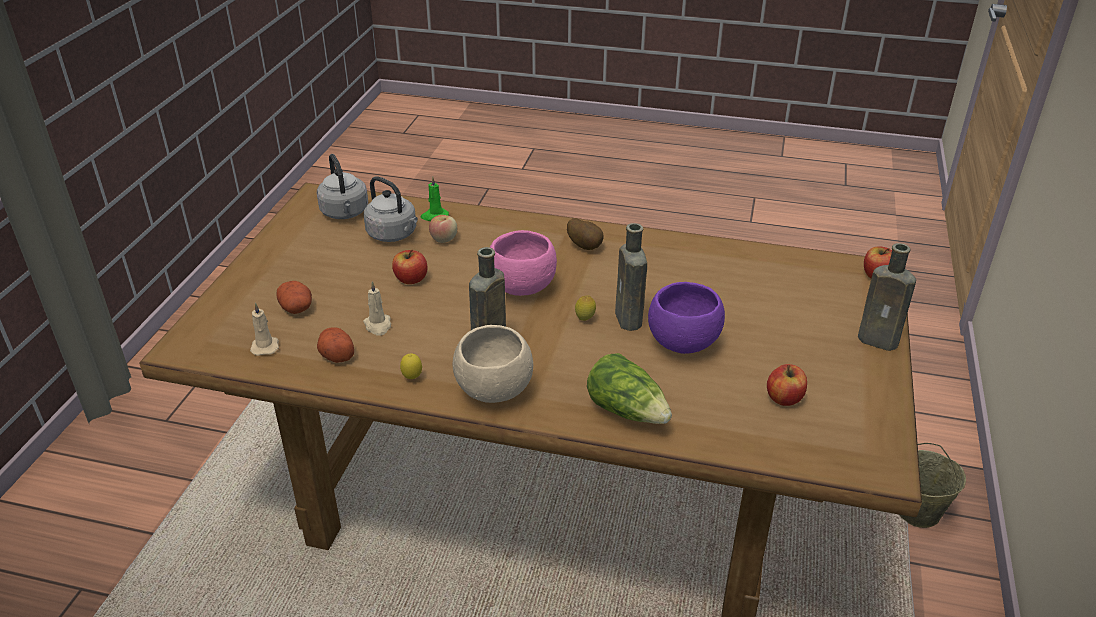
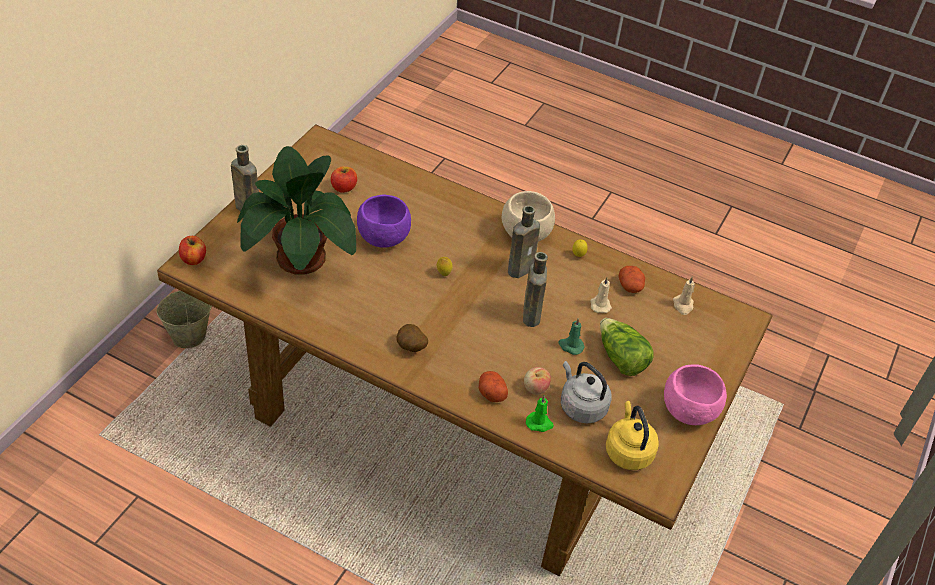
camera: 170 degrees left, 10 degrees up
potato [276,281,312,314] -> potato moved to [479,371,508,402]
grey kettle [317,154,368,219] -> yellow kettle [606,401,659,470]
apple [392,249,428,284] -> green candle [558,318,585,355]
pink bowl [490,230,557,296] -> pink bowl moved to [664,364,727,425]
lettuce [587,353,672,424] -> lettuce moved to [600,318,654,376]
brown bottle [615,223,647,331] -> brown bottle moved to [523,252,548,327]
none -> potted plant [237,146,356,275]

